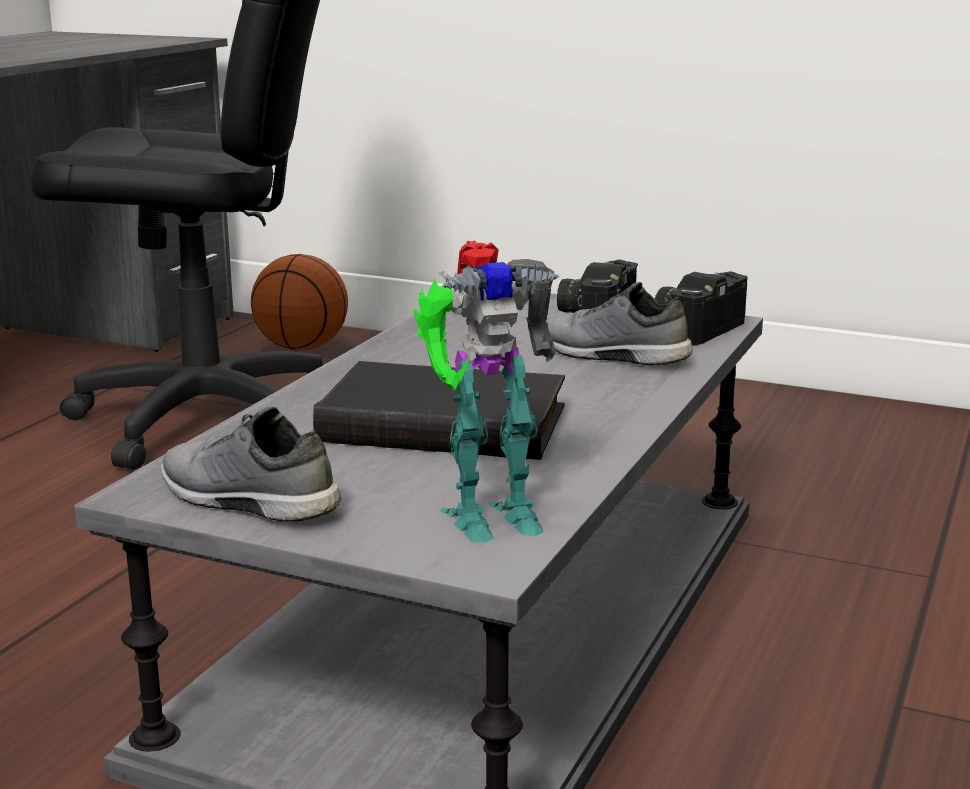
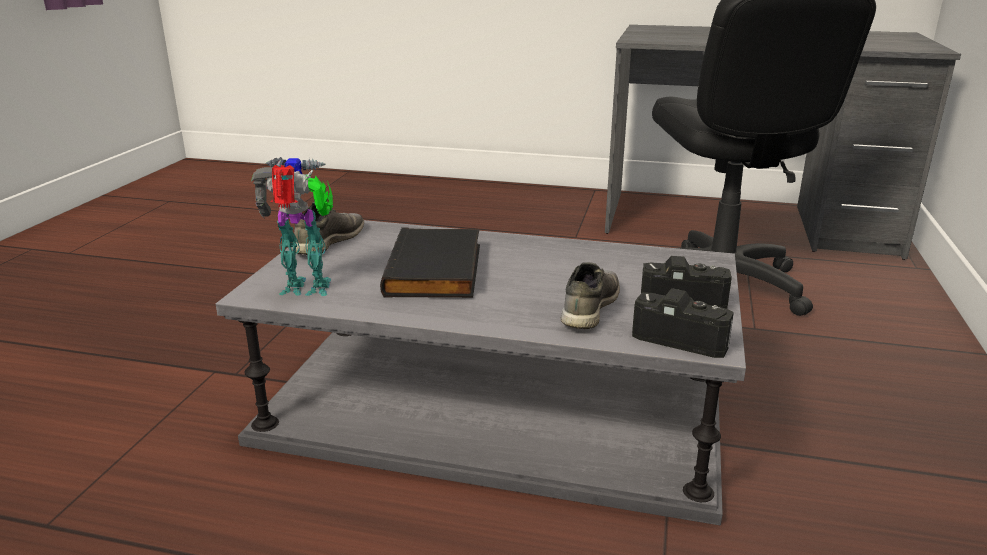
camera: 80 degrees right, 5 degrees up
basketball [251,254,348,350] -> none
toy robot [414,240,559,543] -> toy robot turned 120 degrees clockwise [251,157,333,296]

